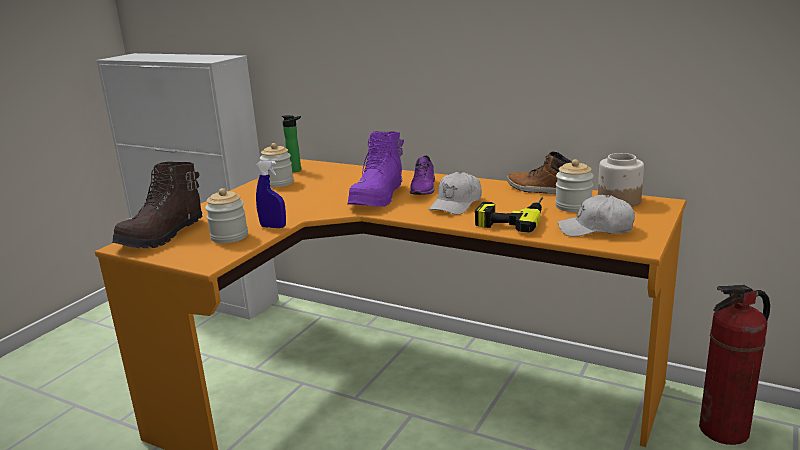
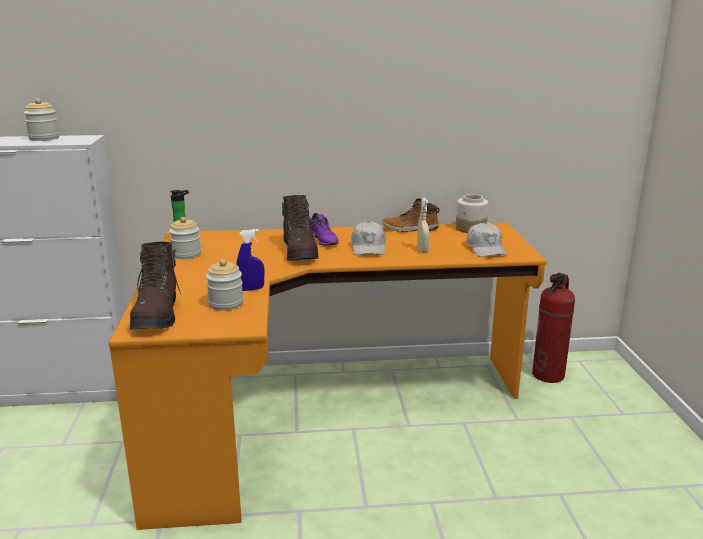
camera: 35 degrees left, 0 degrees up
purple boot [347,132,404,207] -> brown boot [282,195,319,261]
power drill [475,197,543,233] -> beige spray bottle [417,198,429,253]
jar [555,159,594,212] -> jar moved to [24,98,59,141]
white cap [558,195,635,237] -> white cap turned 75 degrees counterclockwise [467,222,507,257]

